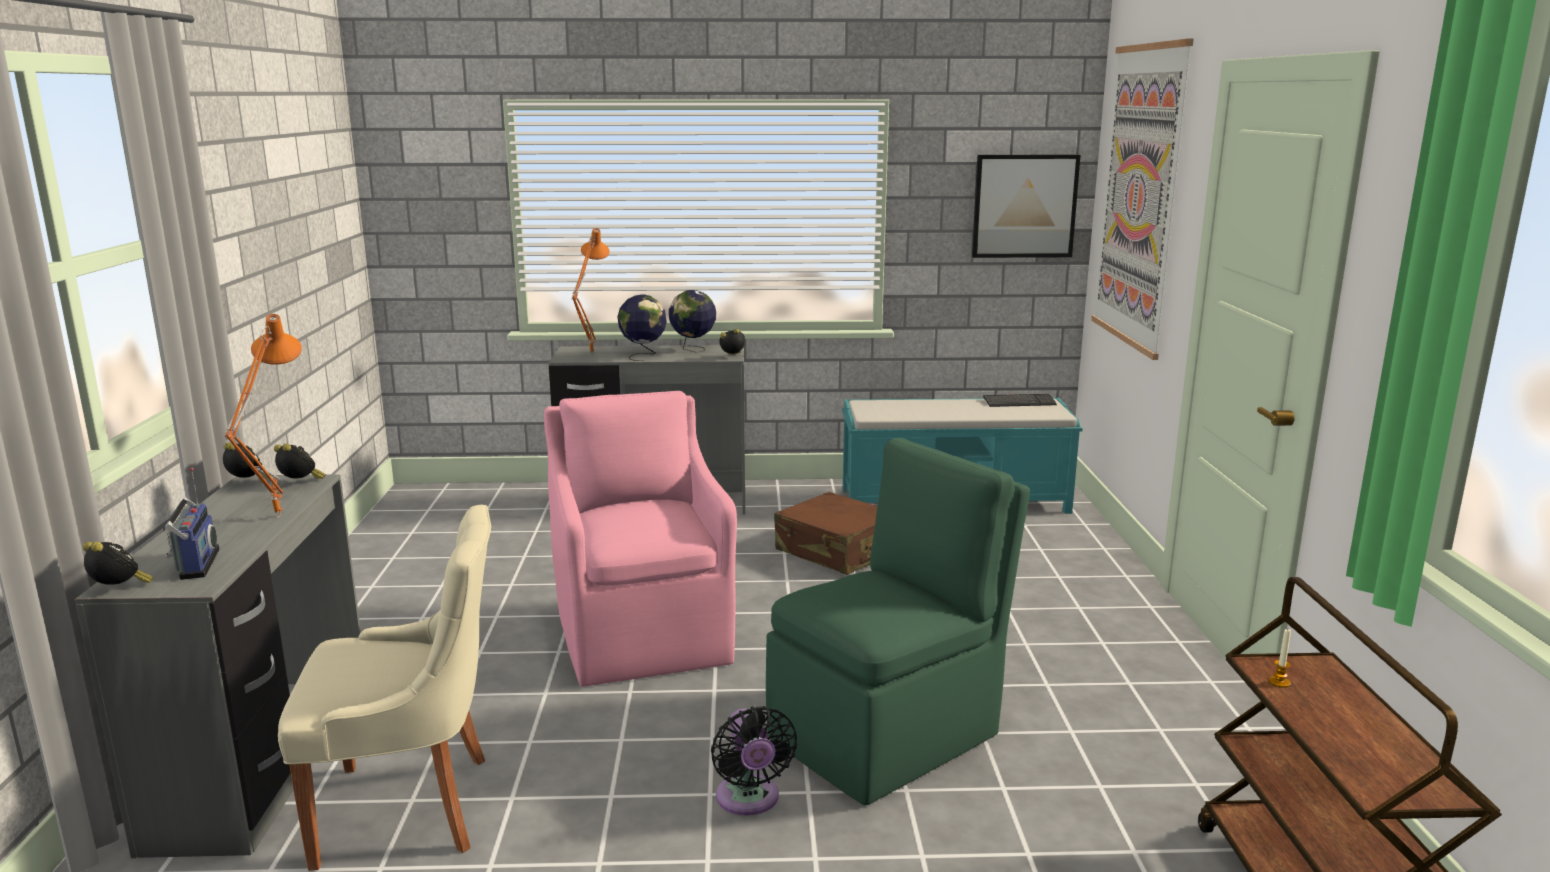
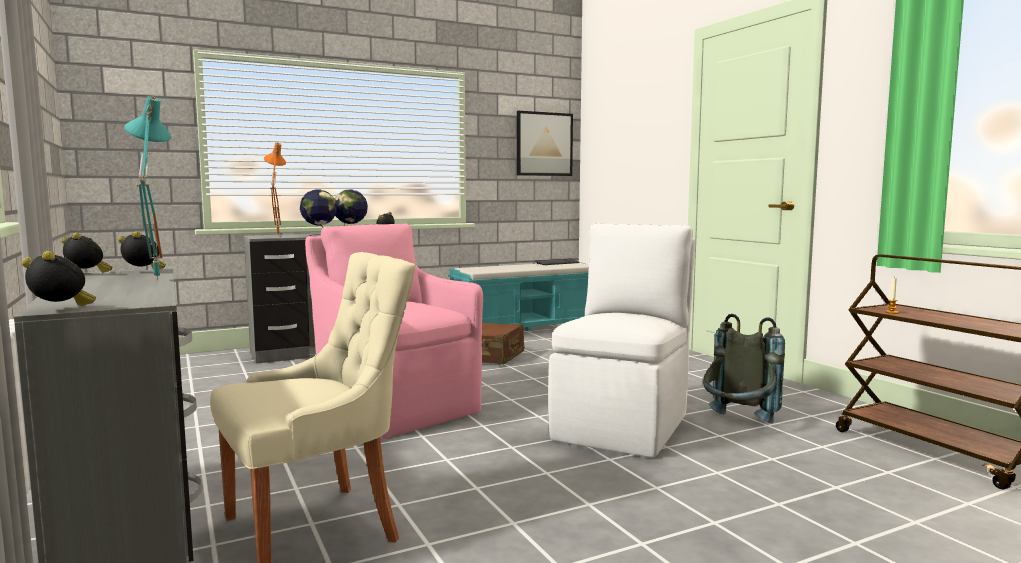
camera: 25 degrees left, 10 degrees down
radio [165,468,219,580] -> none
orange table lamp [225,314,302,518] -> turquoise table lamp [124,96,171,281]
black fan [711,706,797,816] -> none
green chair [766,438,1030,805] -> white chair [548,223,695,458]
picture [1091,39,1193,360] -> none
none -> grey backpack [703,314,785,423]

